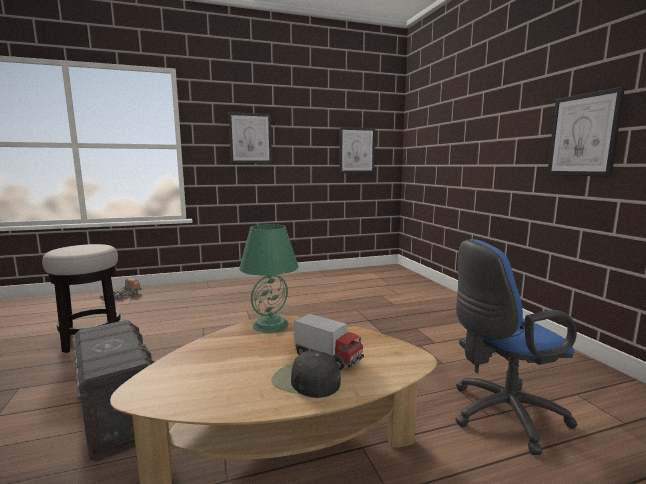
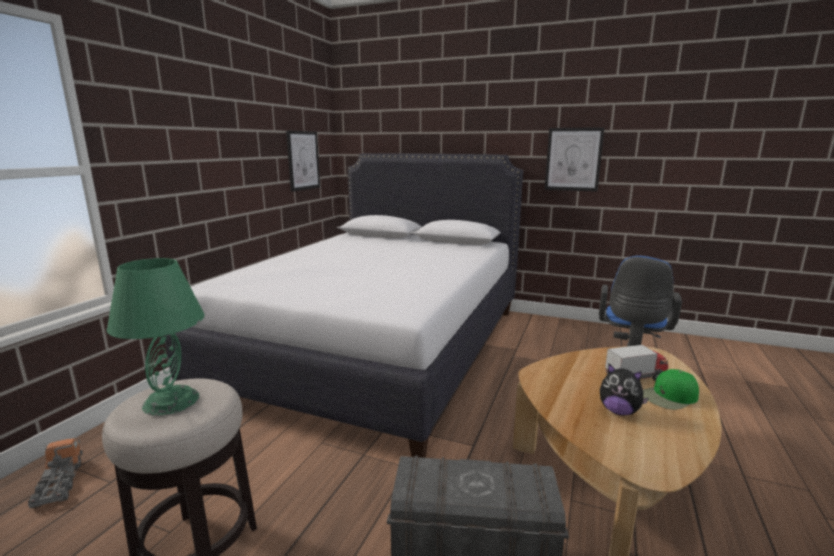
camera: 50 degrees left, 5 degrees up
picture [229,112,272,163] -> none
green table lamp [239,224,299,333] -> green table lamp moved to [107,258,205,416]
black cap [272,351,341,398] -> green cap [643,369,699,410]
none -> white bed [165,153,523,458]
none -> plush toy [600,364,649,415]

